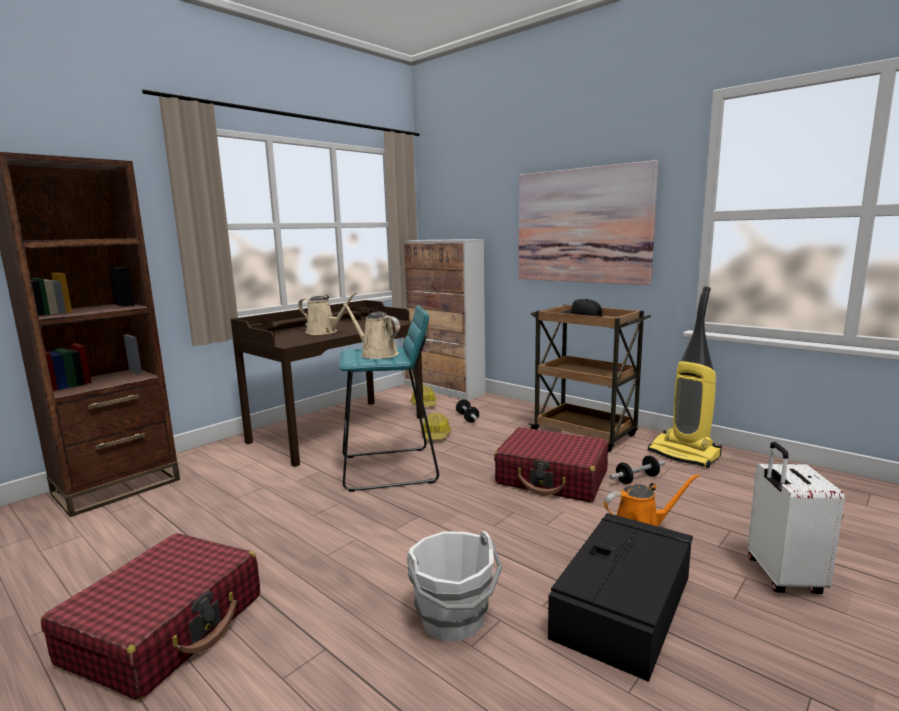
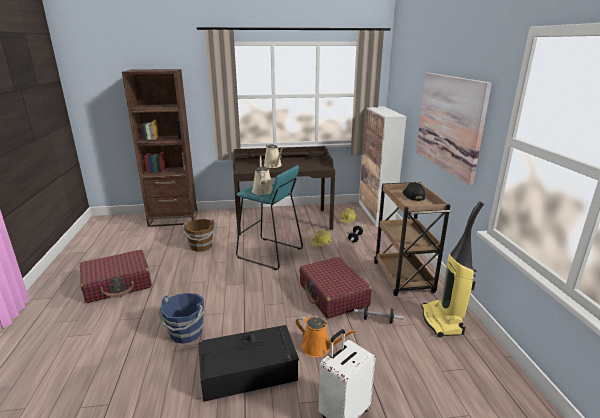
camera: 40 degrees right, 10 degrees up
white bucket [407,531,502,641] -> blue bucket [158,293,204,344]
none -> brown bucket [183,219,215,252]

